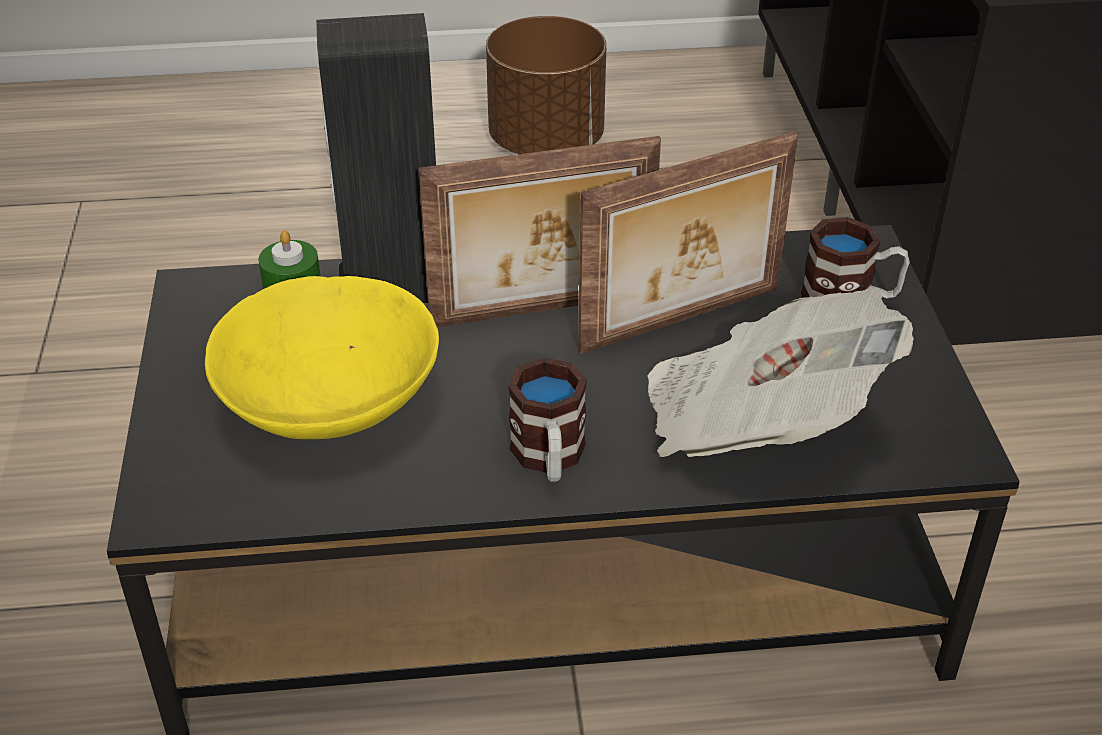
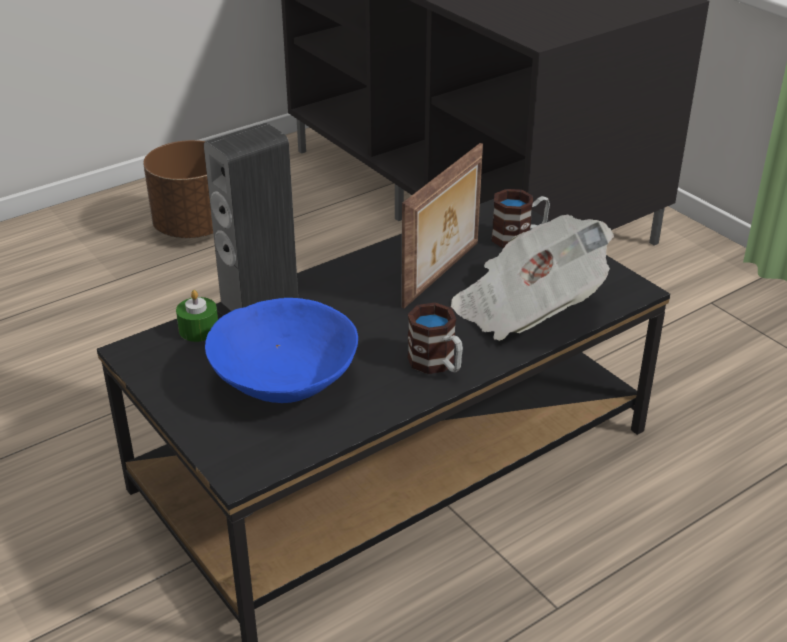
camera: 30 degrees left, 5 degrees down
yellow bowl [205,276,439,439] -> blue bowl [205,298,358,403]
picture frame [418,136,661,327] -> none

